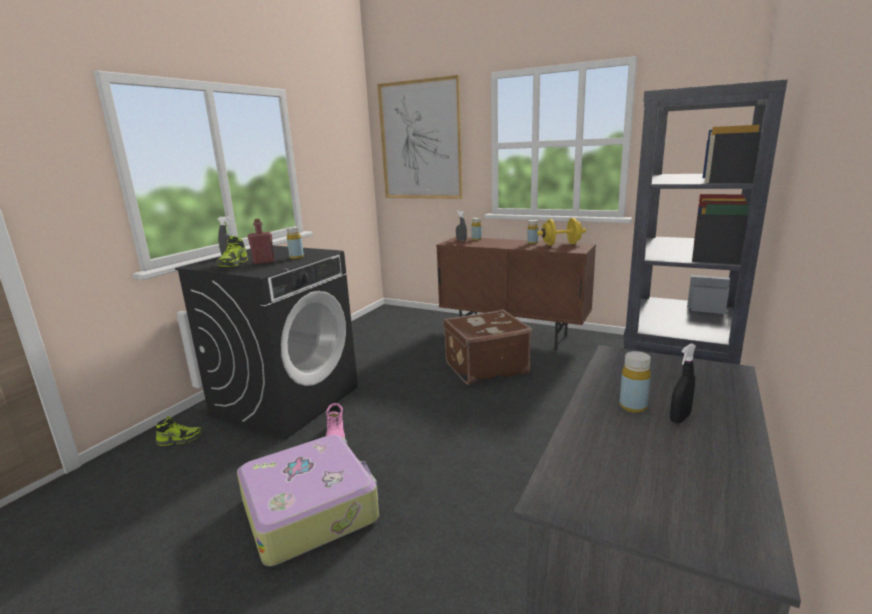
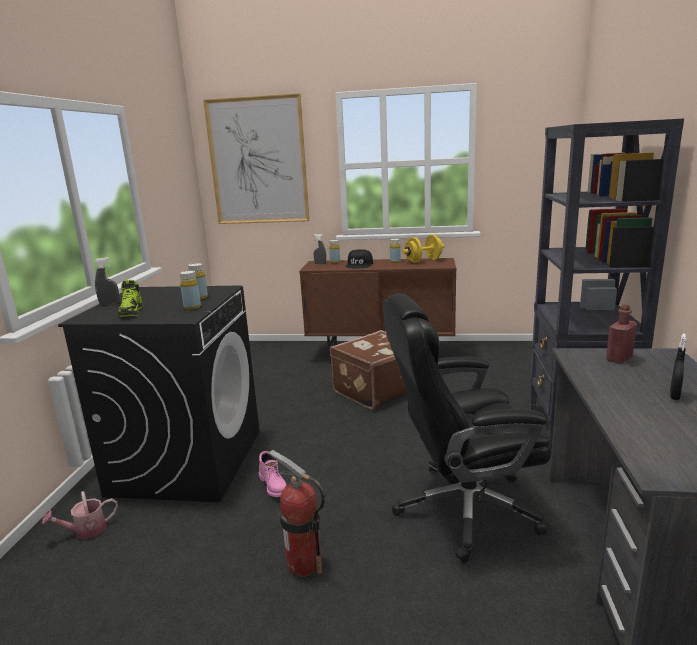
camera: 20 degrees left, 0 degrees up
shoe [156,416,202,446] -> watering can [42,491,118,539]
suitcase [237,435,379,566] -> fire extinguisher [268,450,325,577]
red bottle [248,218,275,264] -> red bottle moved to [606,304,637,364]
yellow bottle [620,351,651,413] -> yellow bottle moved to [180,271,201,310]
none -> black cap [345,249,373,268]
none -> black office chair [382,293,552,563]

